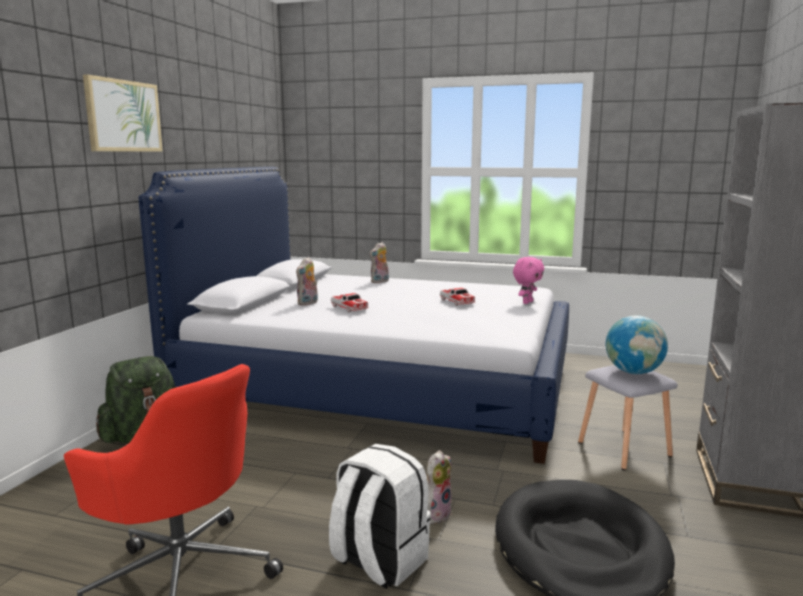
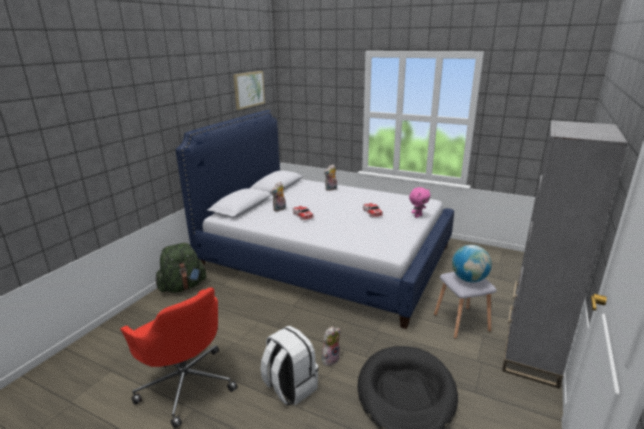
camera: 10 degrees right, 10 degrees up
picture [83,74,163,152] -> picture moved to [233,71,265,110]

